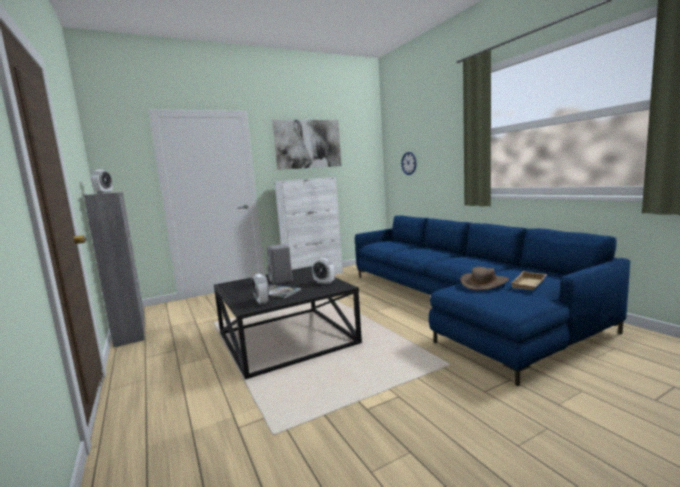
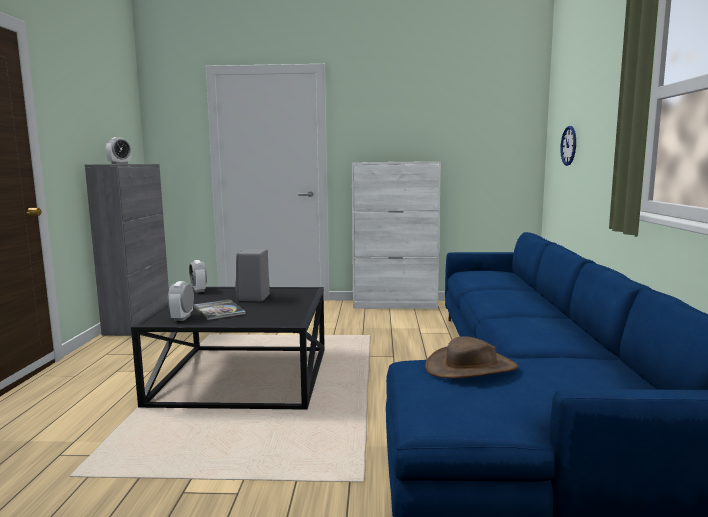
camera: 30 degrees right, 0 degrees up
picture [272,120,341,170] -> none
alarm clock [312,258,335,284] -> alarm clock moved to [189,260,207,292]
beige tray [511,271,547,290] -> none

